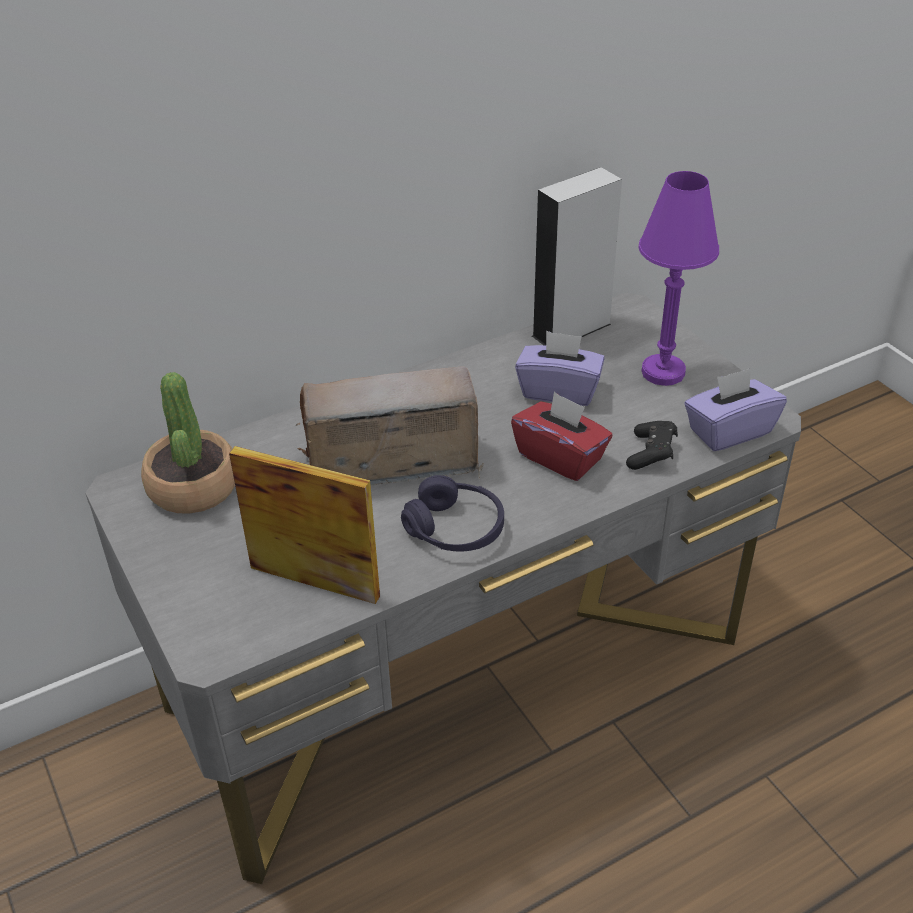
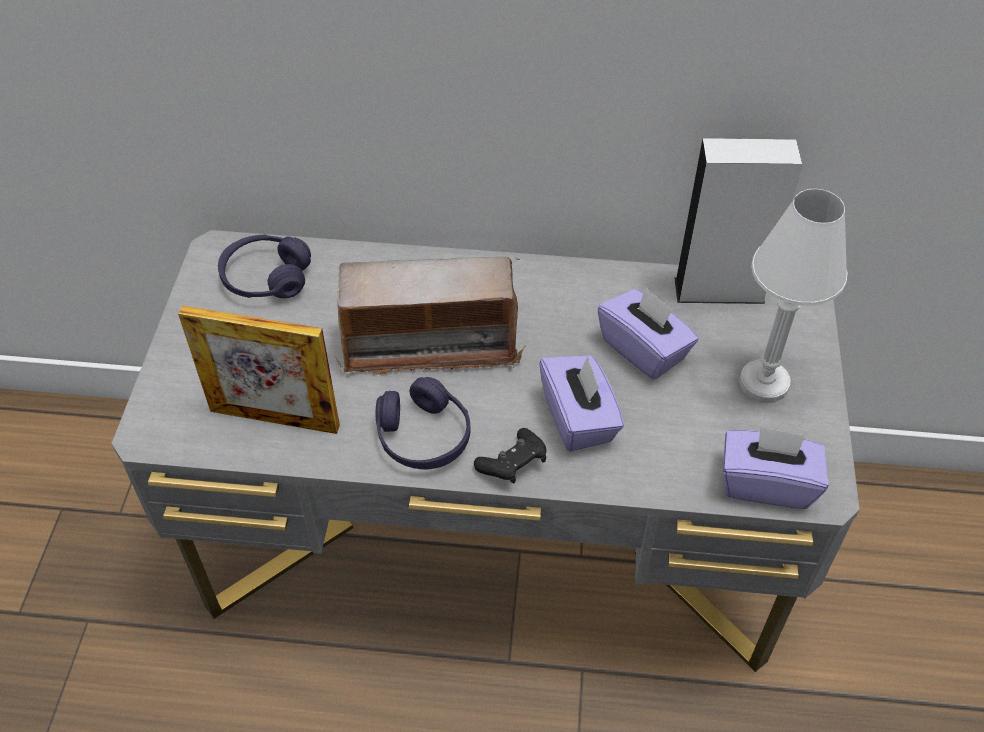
camera: 35 degrees right, 10 degrees up
potted plant [141,372,235,513] -> purple headphones [218,234,311,298]
picture frame [229,446,380,604] -> picture frame turned 135 degrees clockwise [178,306,340,434]
radio [296,366,484,486] -> radio turned 150 degrees clockwise [334,256,525,375]
red tissue box [511,391,612,481] -> purple tissue box [539,355,624,452]
black game controller [626,421,678,470] -> black game controller moved to [474,428,546,483]
purple table lamp [639,171,719,386] -> white table lamp [739,189,847,403]

